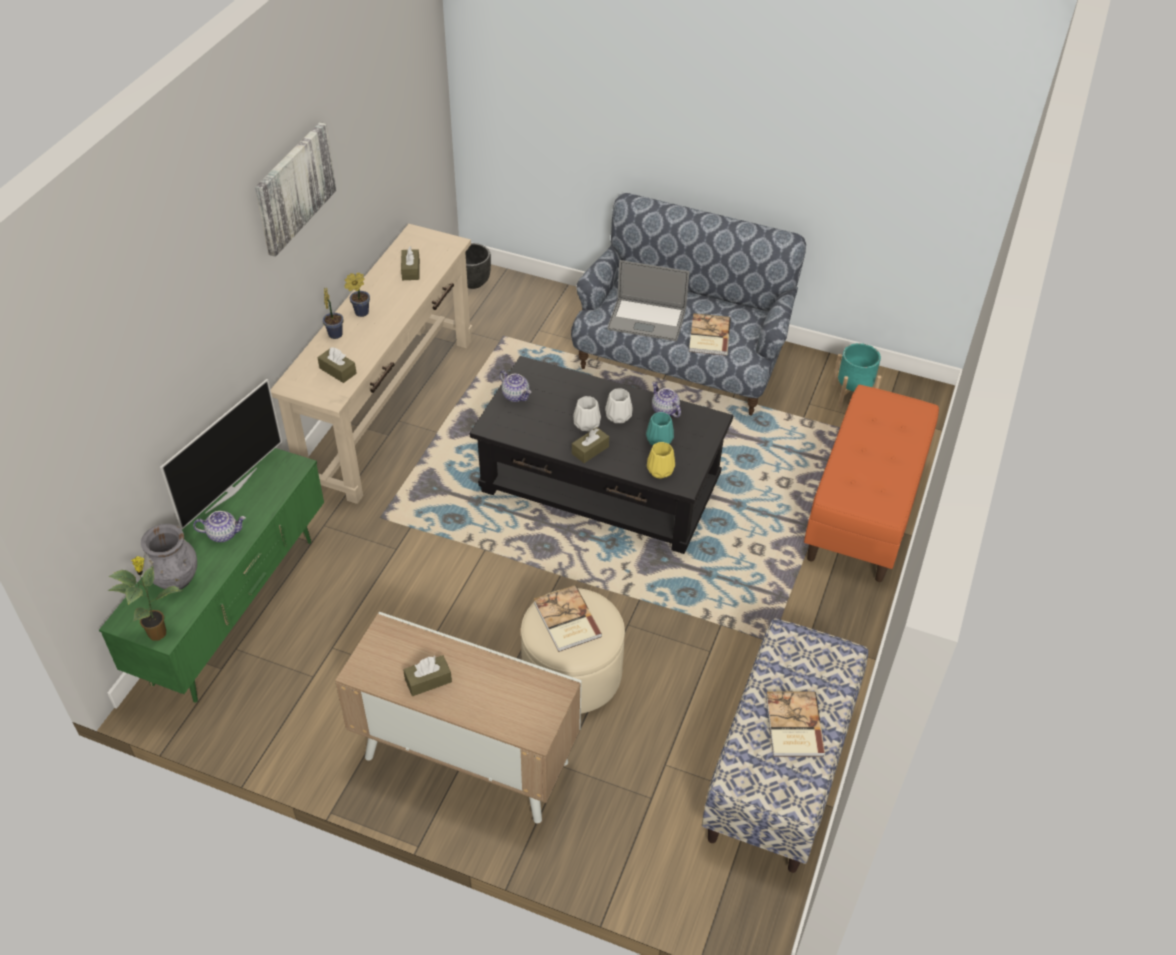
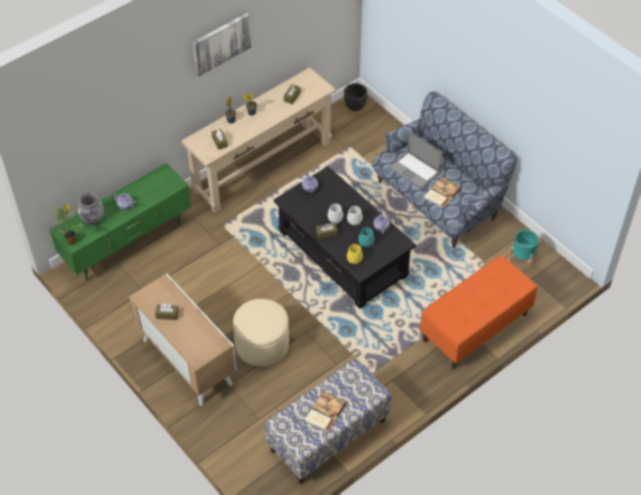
camera: 30 degrees right, 5 degrees up
television [160,379,282,530] -> none
book [534,585,602,652] -> none

